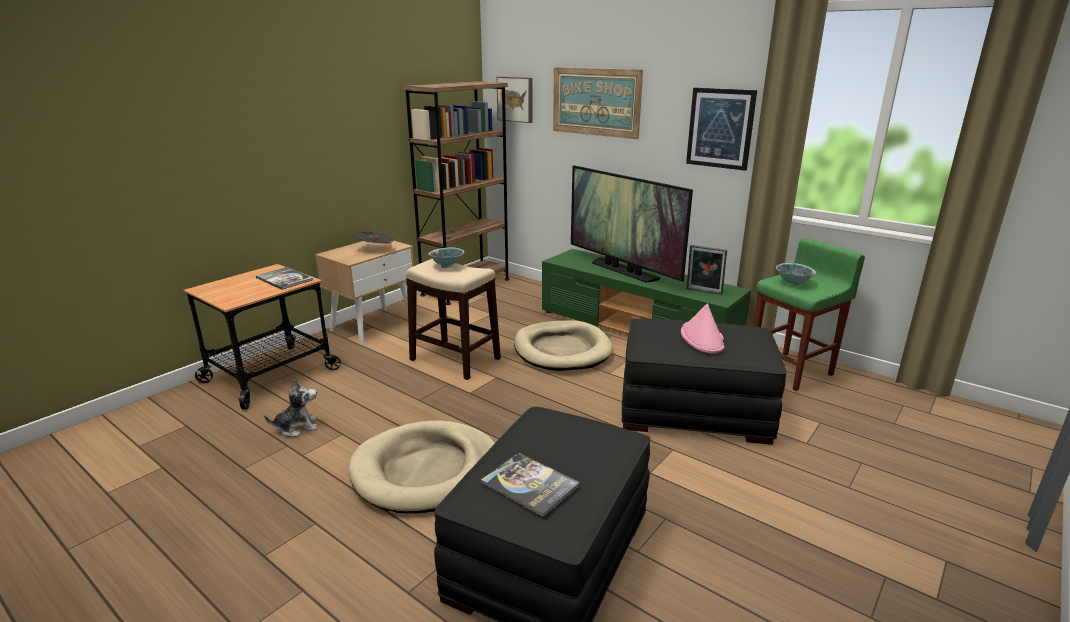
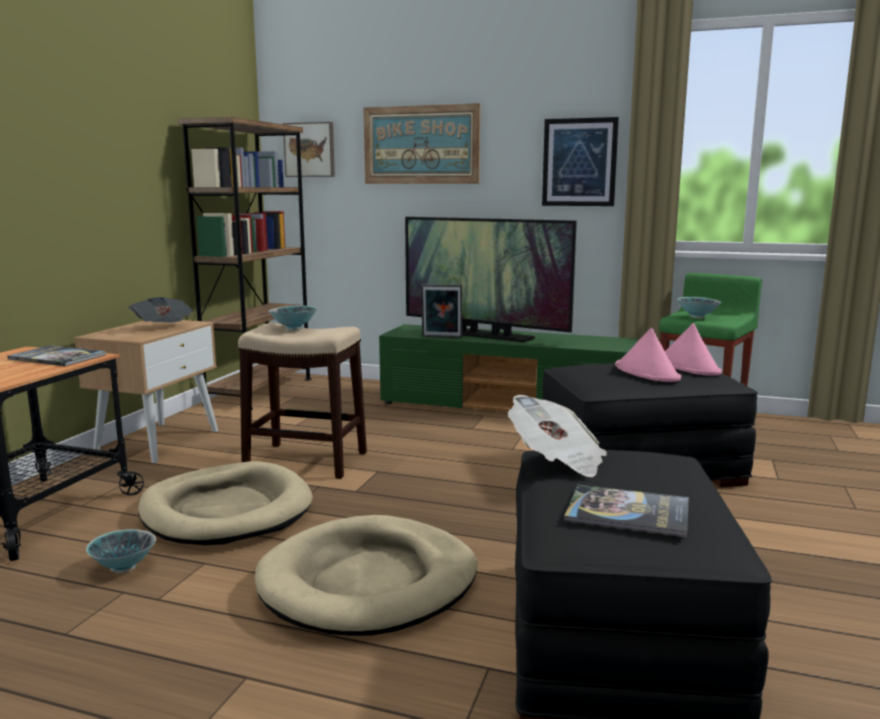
camera: 20 degrees left, 10 degrees down
plush toy [264,379,318,437] -> bowl [86,529,156,573]
beige dog bed [514,320,613,371] -> beige dog bed moved to [138,461,313,545]
picture frame [687,245,727,295] -> picture frame moved to [421,284,462,338]
none -> newspaper [508,395,607,477]
none -> pink hat [665,323,722,376]

